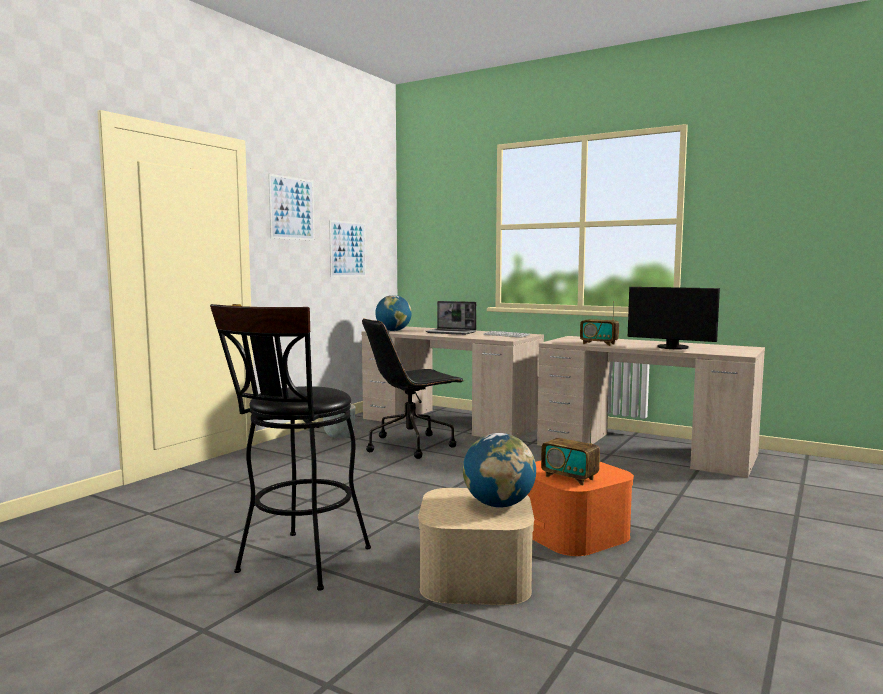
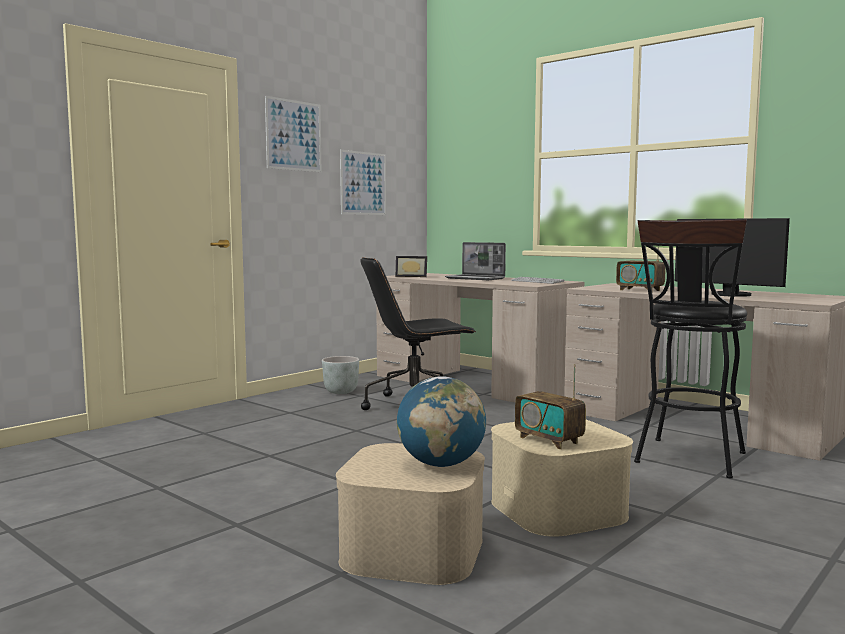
camera: 10 degrees right, 0 degrees up
black stool [210,304,371,591] -> black stool moved to [634,219,747,478]
globe [375,295,412,331] -> picture frame [395,256,427,277]
orange storage box [528,461,634,556] -> beige storage box [491,420,633,537]

